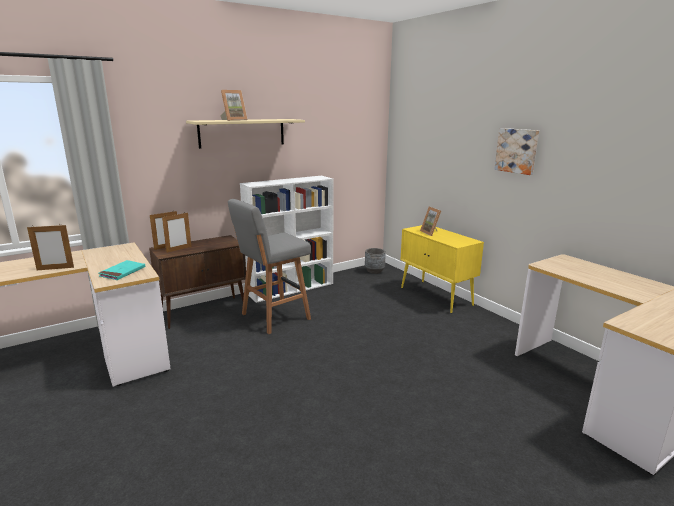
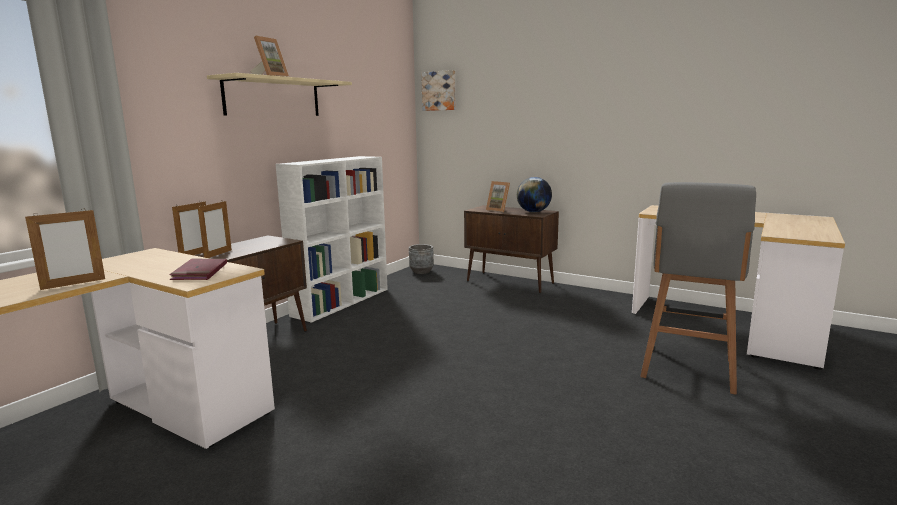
camera: 25 degrees left, 5 degrees down
turquoise book [99,260,145,280] -> red book [169,259,227,280]
grey stool [228,199,311,334] -> grey stool moved to [640,182,756,395]
yellow cabinet [400,225,484,313] -> brown cabinet [464,205,559,293]
picture [494,128,539,175] -> picture moved to [421,70,456,111]
none -> globe [517,177,552,212]

